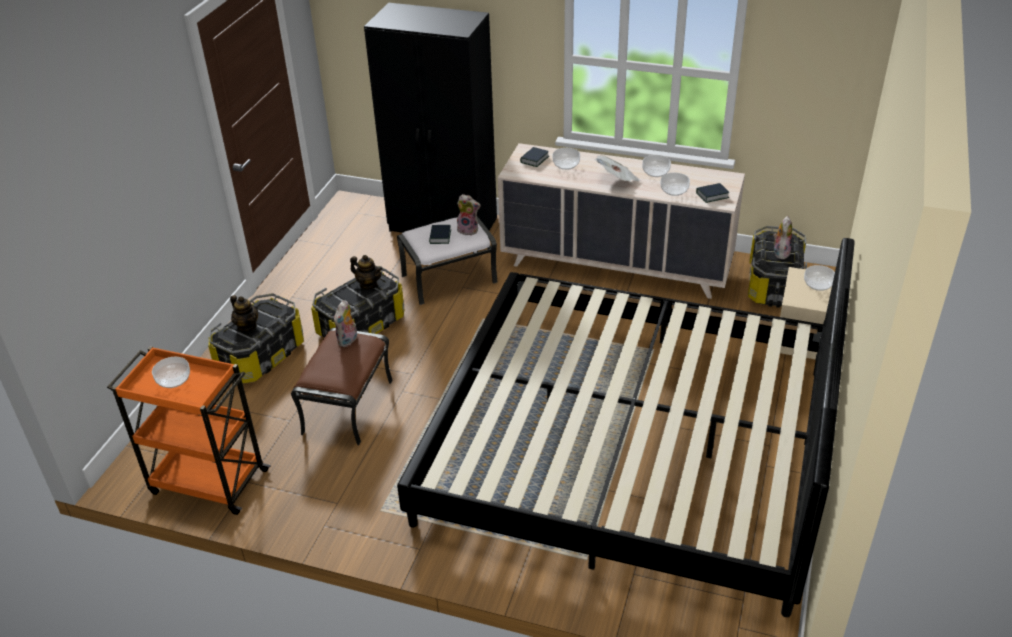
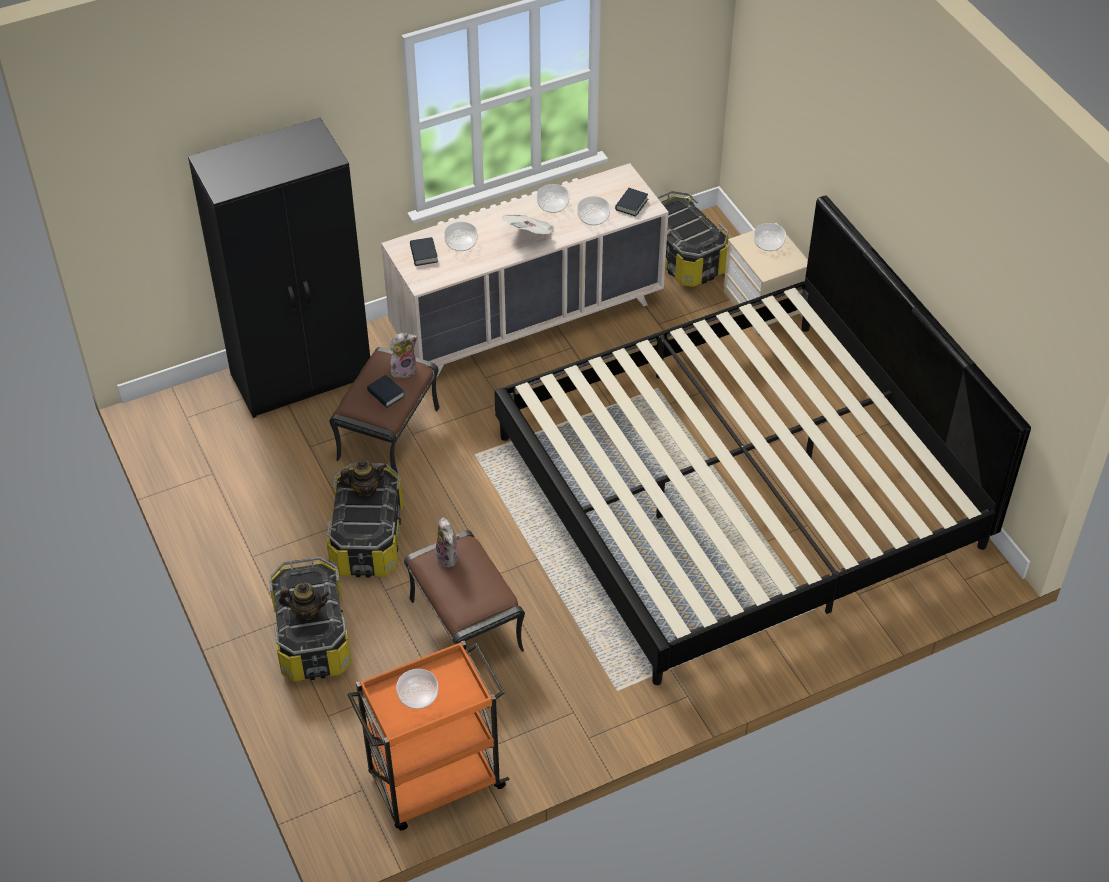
camera: 45 degrees left, 10 degrees up
white ottoman [397,216,498,305] -> brown ottoman [329,347,440,473]
plush toy [773,216,792,259] -> none

